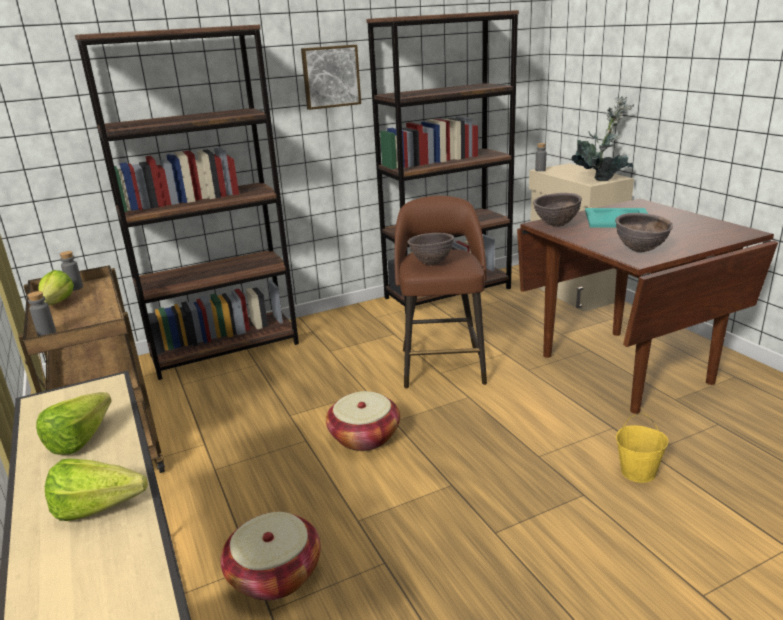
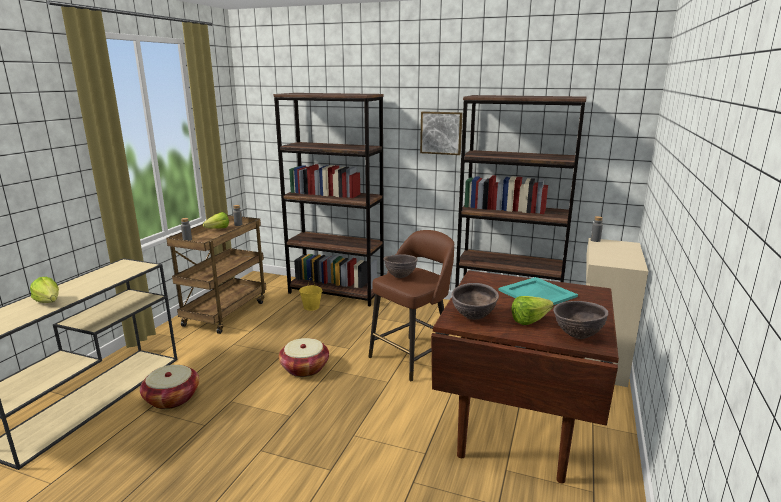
camera: 45 degrees right, 5 degrees down
lettuce [36,392,112,454] -> lettuce moved to [511,296,554,325]
brown bowl [533,193,582,227] -> brown bowl moved to [553,301,608,339]
potted plant [571,96,634,181] -> none
yellow bucket [616,414,668,483] -> yellow bucket moved to [299,277,322,311]

